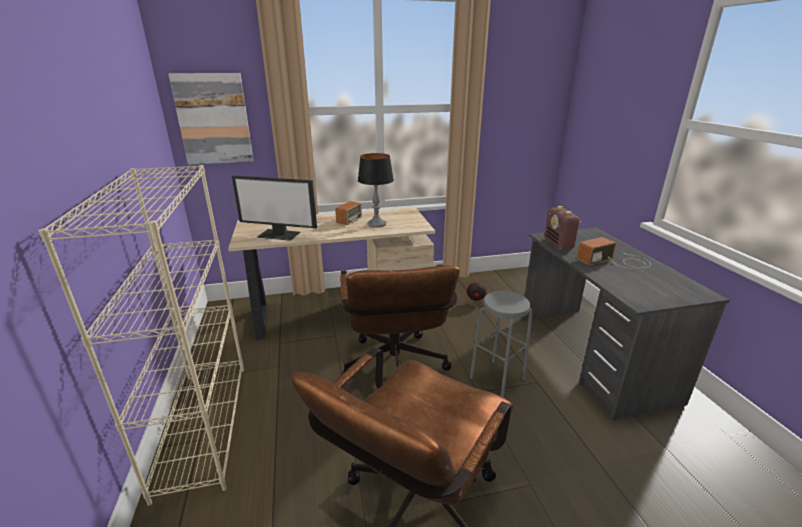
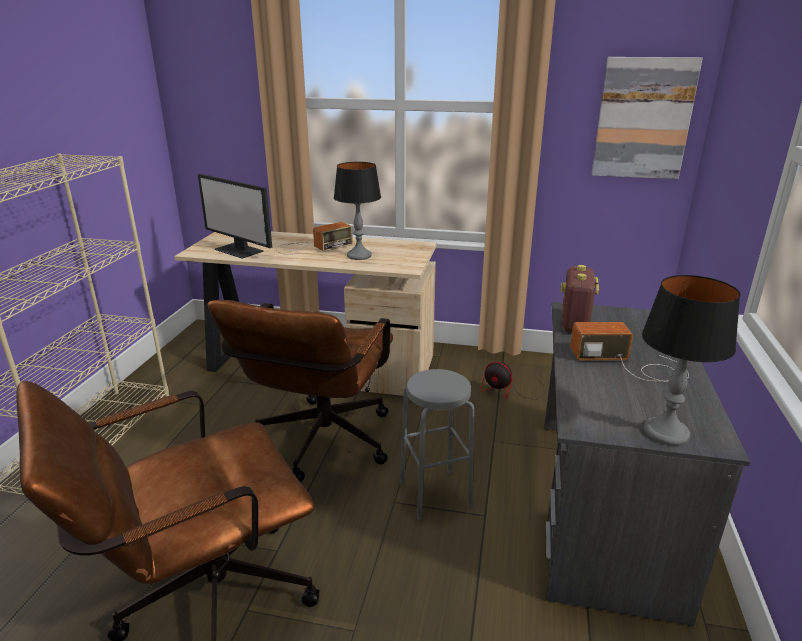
camera: 25 degrees right, 0 degrees up
picture [168,73,253,165] -> picture moved to [592,57,703,179]
none -> table lamp [642,275,741,446]

